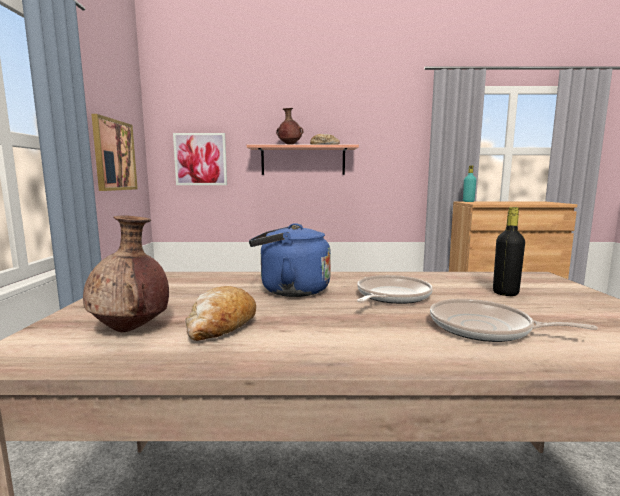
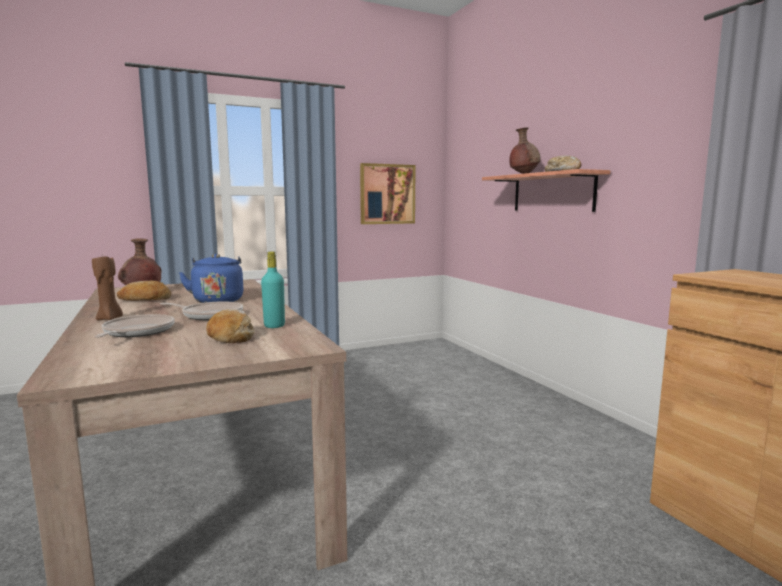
camera: 65 degrees right, 0 degrees up
picture [173,133,227,185] -> none
turquoise bottle [463,165,476,202] -> turquoise bottle moved to [261,251,285,328]
black bottle [493,207,525,296] -> bread [206,309,255,343]
none -> brown candle [92,254,123,320]

